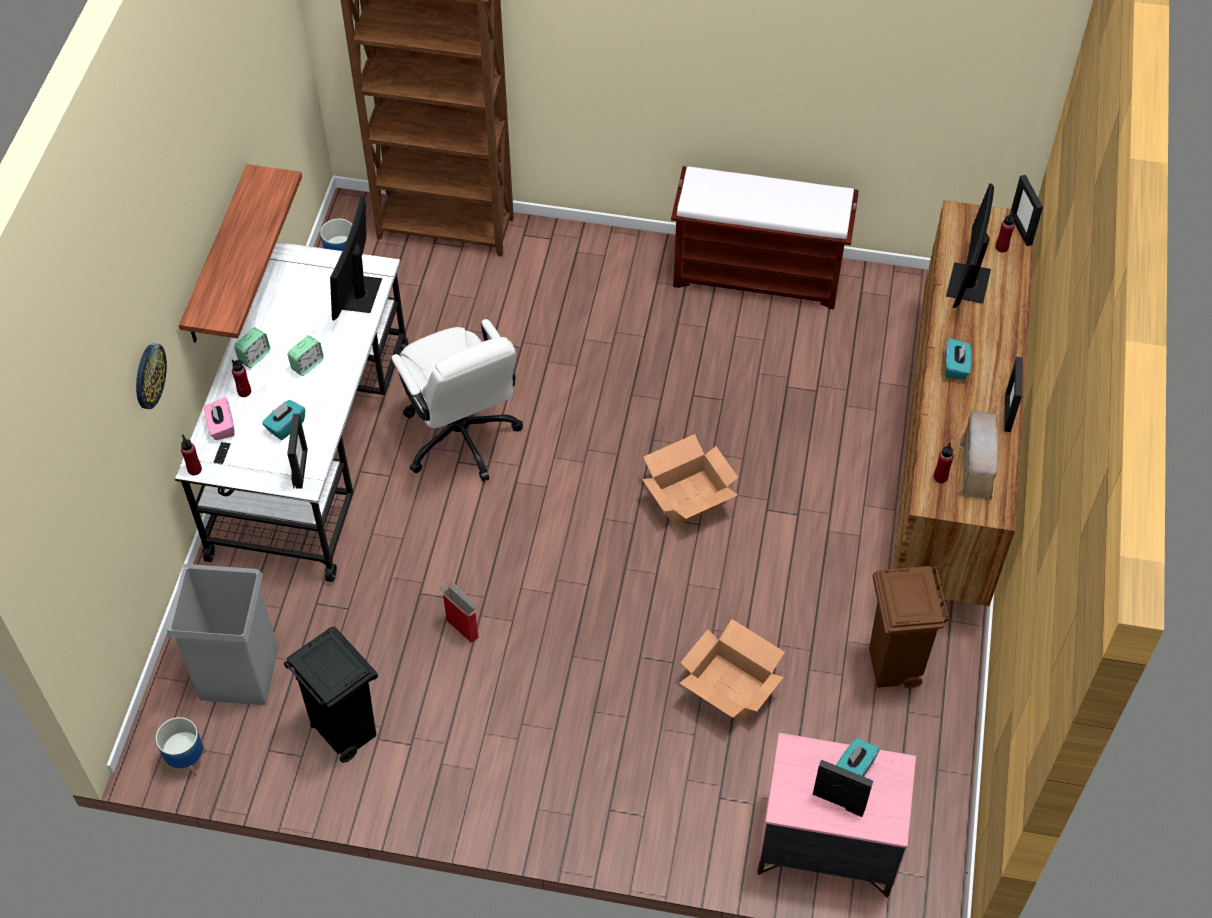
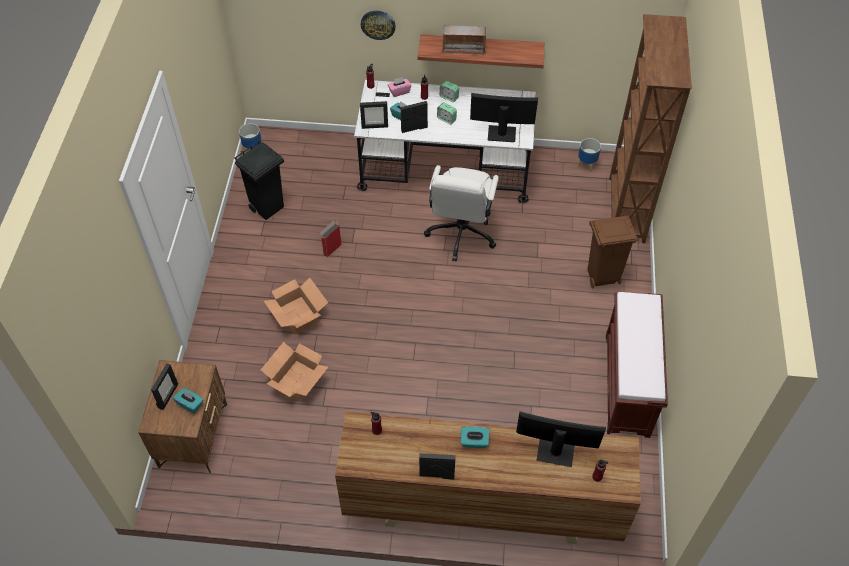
camera: 85 degrees right, 0 degrees up
grey trash can [167,564,278,705] -> none
white office chair [392,319,523,482] -> white office chair turned 45 degrees counterclockwise [424,165,499,261]
cardboard box [642,434,738,527] -> cardboard box moved to [264,278,328,335]
pink nightstand [757,733,916,898] -> brown nightstand [138,360,227,473]
brown trash can [869,566,950,688] -> brown trash can moved to [587,215,638,288]
radio [958,409,998,499] -> radio moved to [441,25,488,55]
picture frame [1011,175,1043,246] -> picture frame moved to [401,101,428,133]

